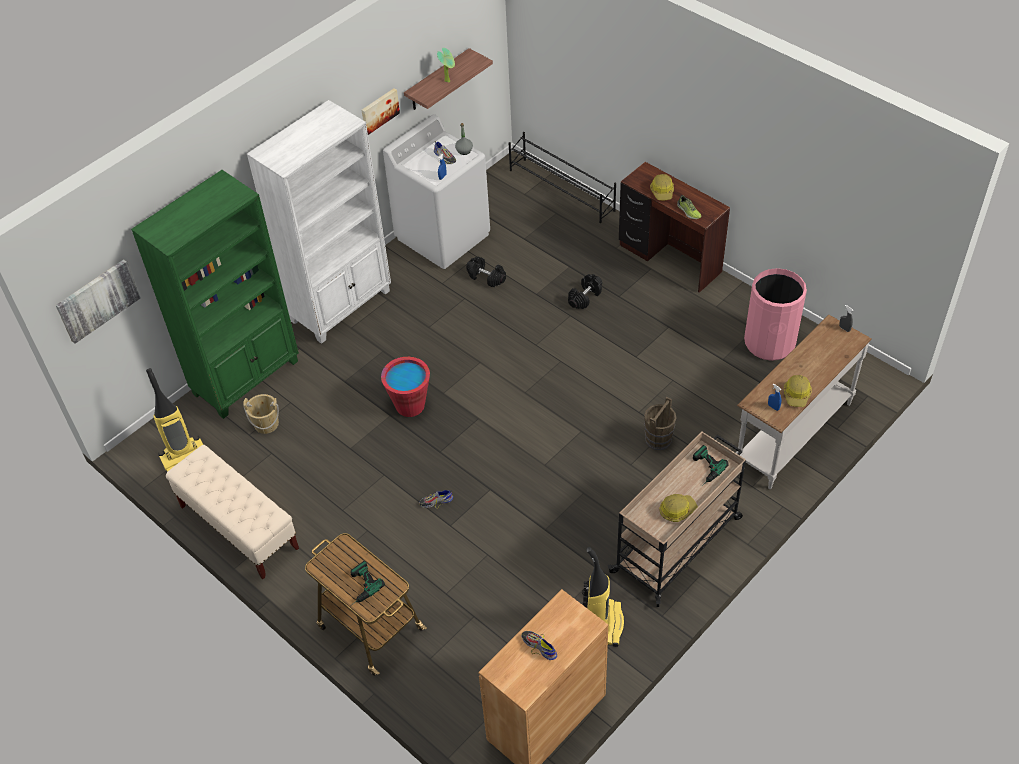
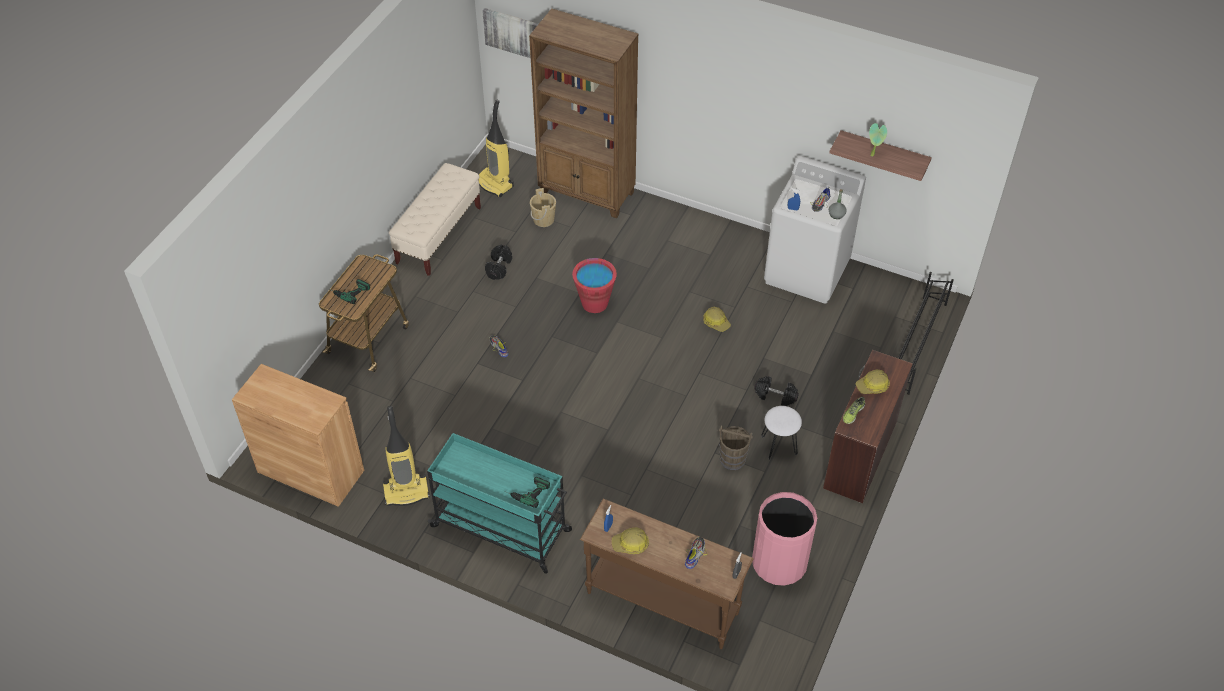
camera: 70 degrees right, 0 degrees up
green bookcase [131,170,299,419] -> brown bookcase [529,8,639,218]
white bookcase [247,100,391,344] -> none
picture [361,88,400,135] -> none
black dumbbell [466,257,506,287] -> black dumbbell moved to [485,245,512,280]
shoe [521,631,557,660] -> shoe moved to [685,537,707,569]
beige cart [608,432,746,607] -> turquoise cart [427,433,572,574]
brown bucket [644,396,676,450] -> brown bucket moved to [719,426,753,470]
hard hat [660,494,698,522] -> hard hat moved to [703,307,731,332]
white console table [736,315,872,489] -> brown console table [580,498,754,649]
none -> white stool [761,406,802,460]

